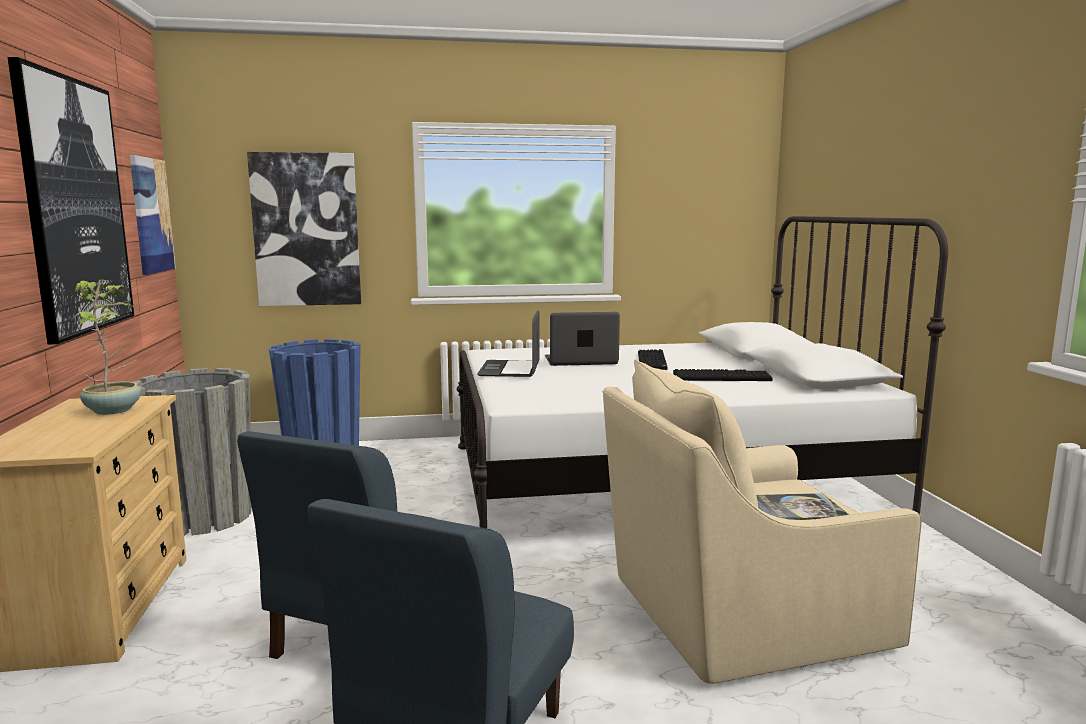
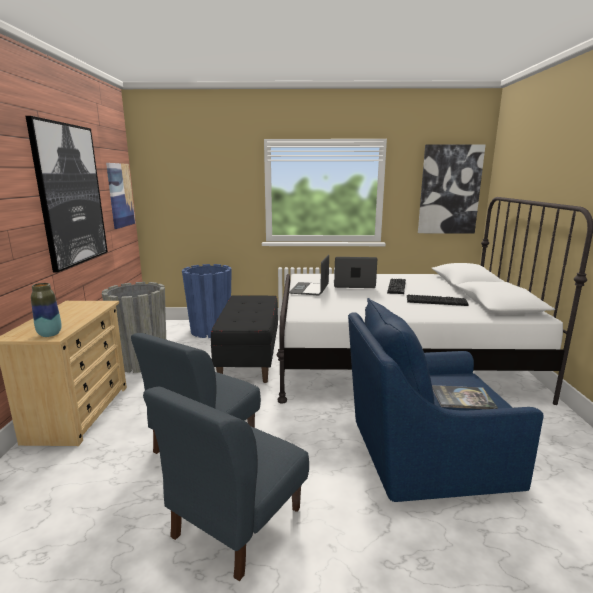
camera: 10 degrees right, 5 degrees up
potted plant [73,280,141,415] -> none
picture [247,152,361,306] -> picture moved to [418,144,486,233]
beige armchair [602,360,922,684] -> blue armchair [348,298,543,502]
none -> vase [31,283,62,337]
none -> black bench [211,295,278,383]

